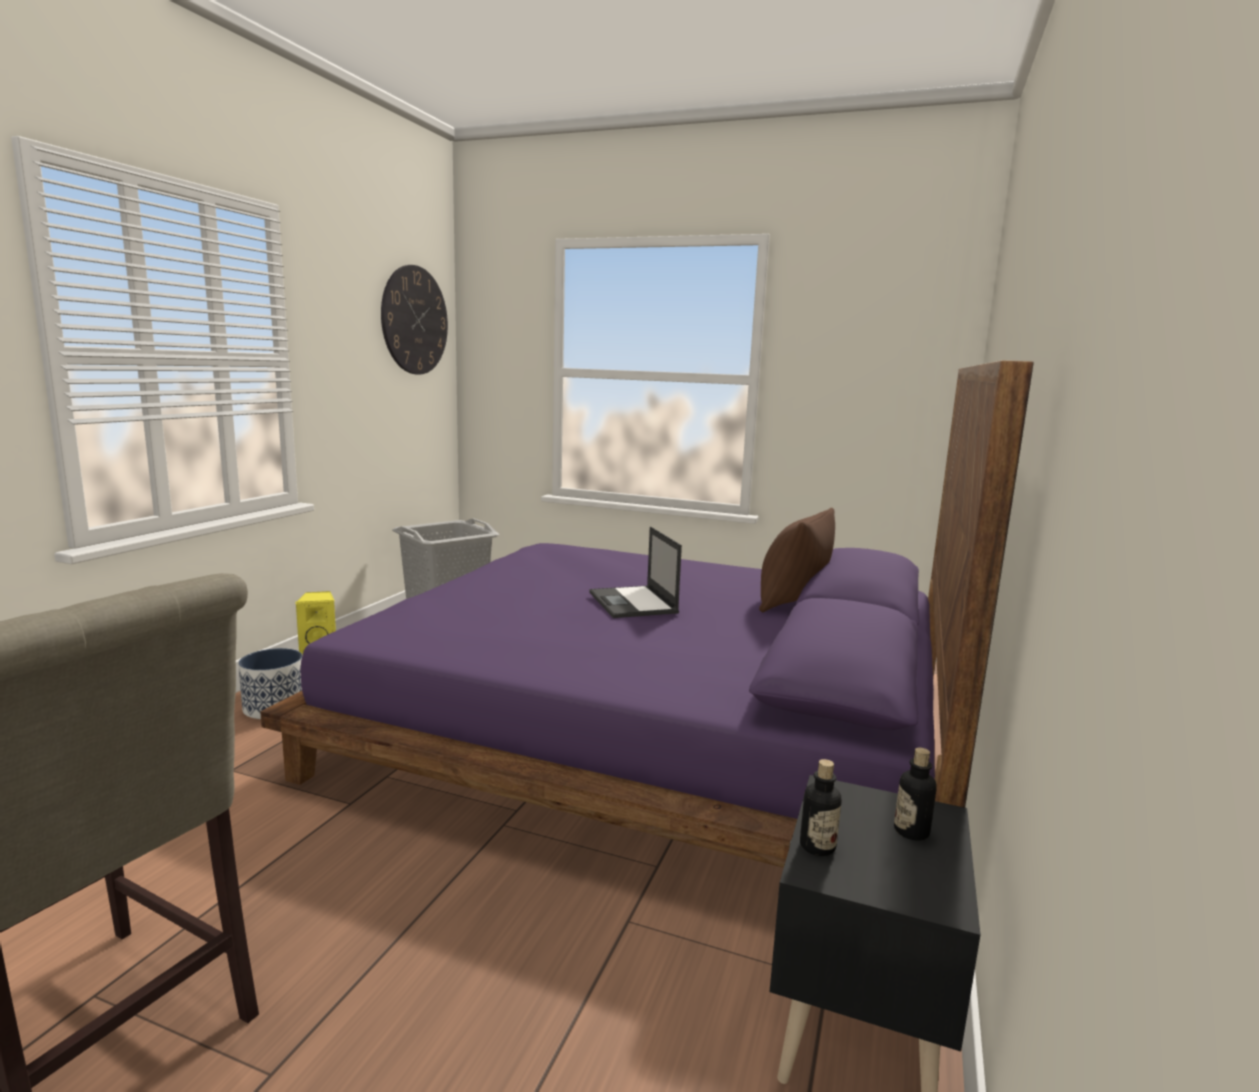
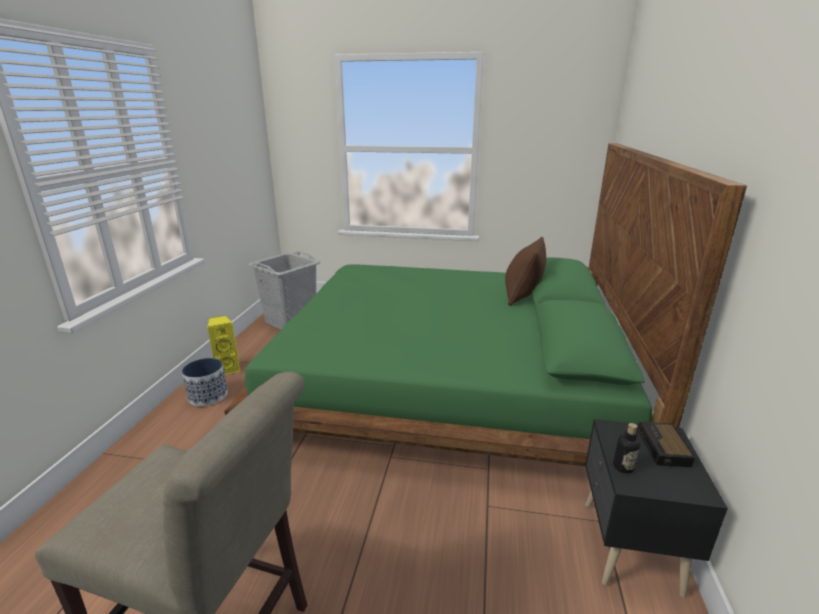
camera: 10 degrees left, 10 degrees up
purple bed [260,360,1034,868] -> green bed [224,143,747,466]
wall clock [381,265,448,375] -> none
laptop [590,526,682,618] -> none
bottle [894,747,937,841] -> alarm clock [638,422,695,467]

